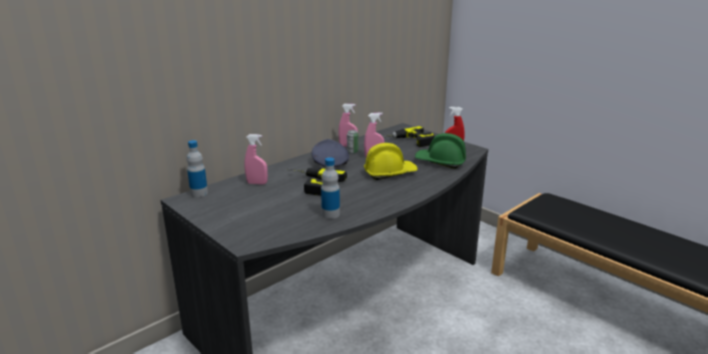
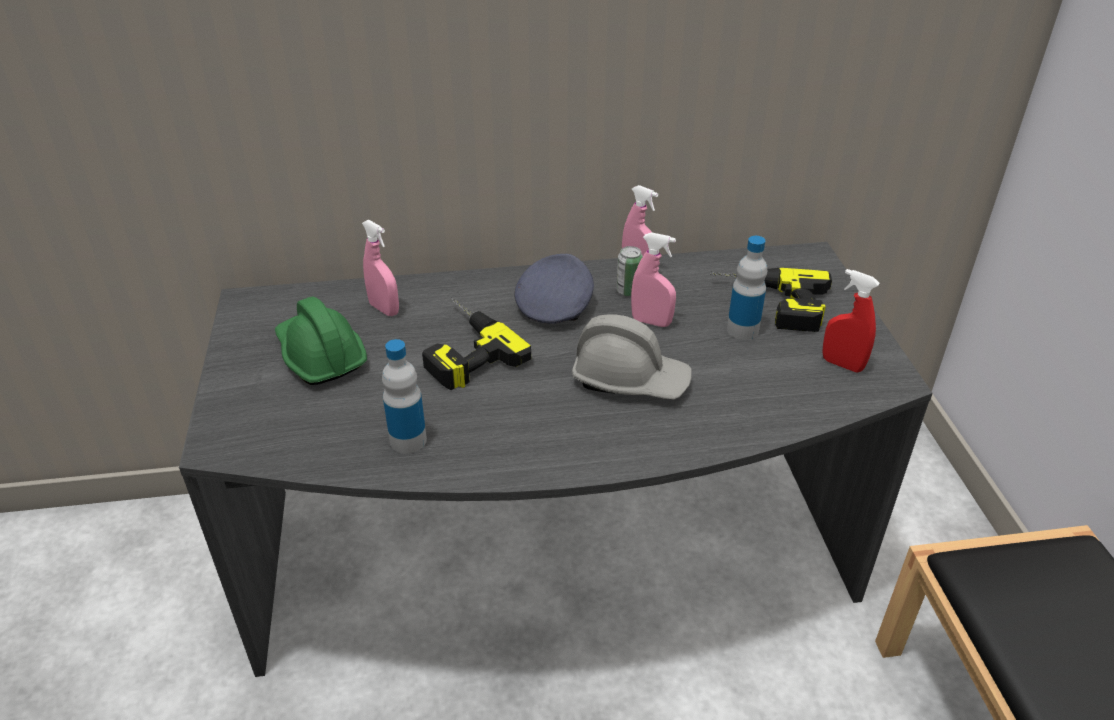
camera: 35 degrees right, 15 degrees up
bottle [187,140,208,197] -> bottle moved to [727,236,767,340]
yellow hard hat [364,143,418,180] -> grey hard hat [572,314,692,399]
green hard hat [415,133,466,169] -> green hard hat moved to [275,296,367,385]

